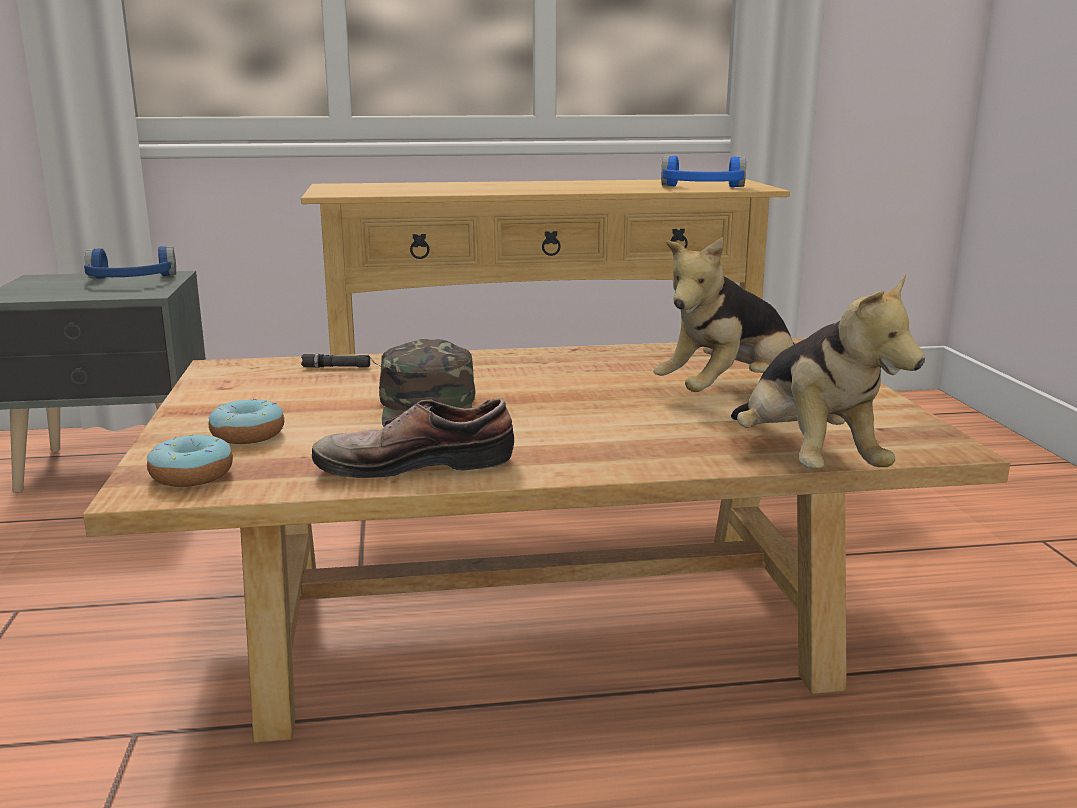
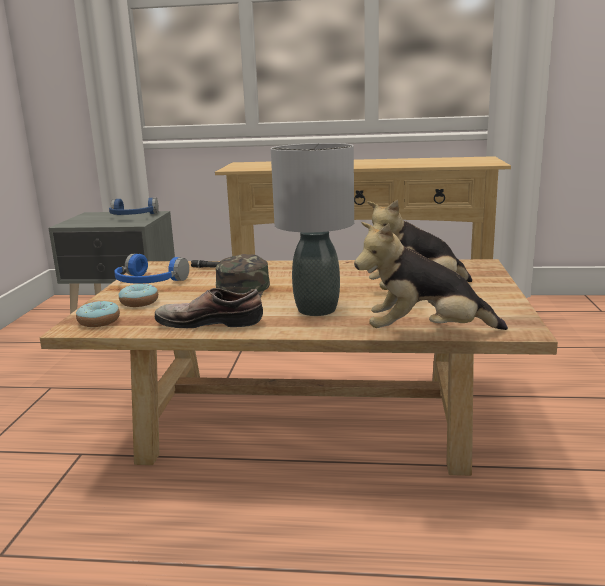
camera: 15 degrees right, 0 degrees up
blue headphones [661,156,746,187] -> blue headphones moved to [114,254,189,284]
plush toy [731,273,925,469] -> plush toy turned 90 degrees clockwise [354,222,508,330]
none -> grey table lamp [271,143,354,316]

